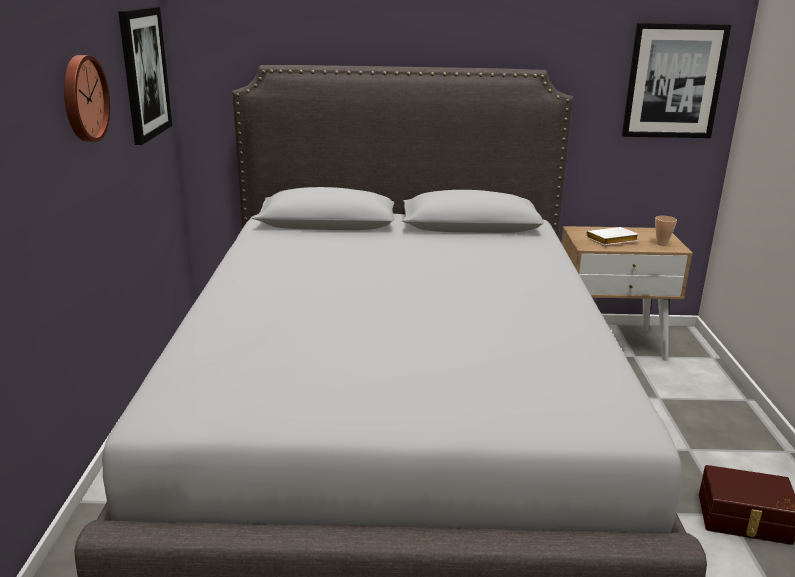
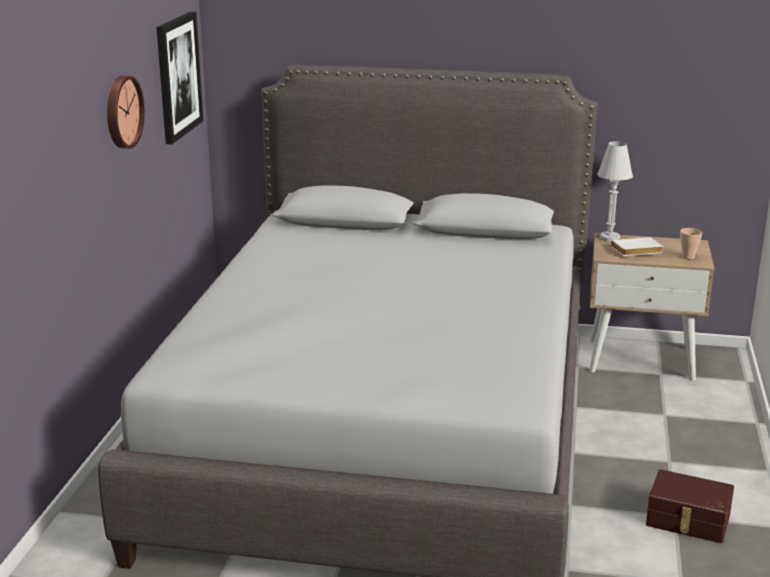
camera: 10 degrees right, 0 degrees up
picture [622,23,731,138] -> none
none -> white table lamp [597,141,633,242]

